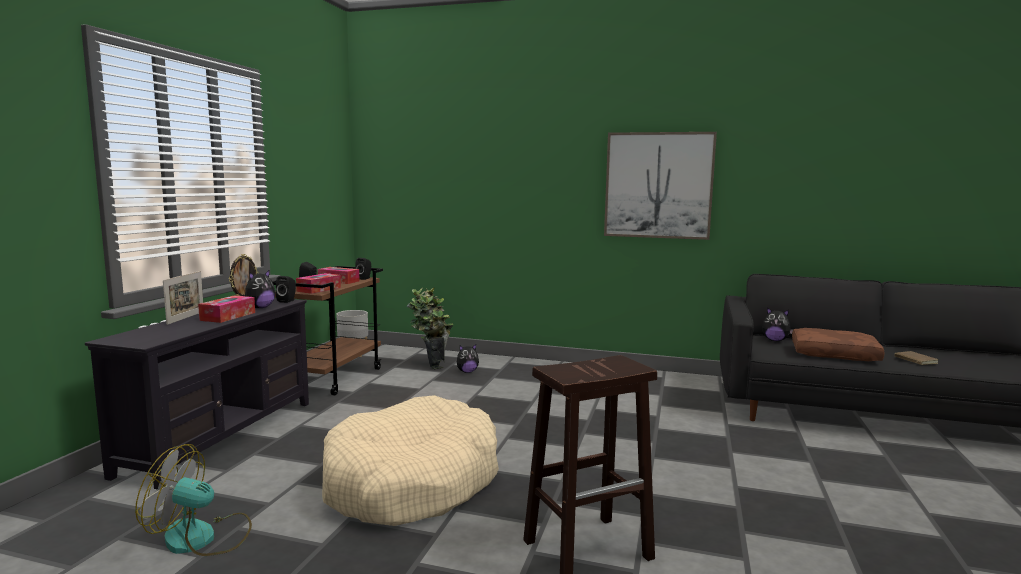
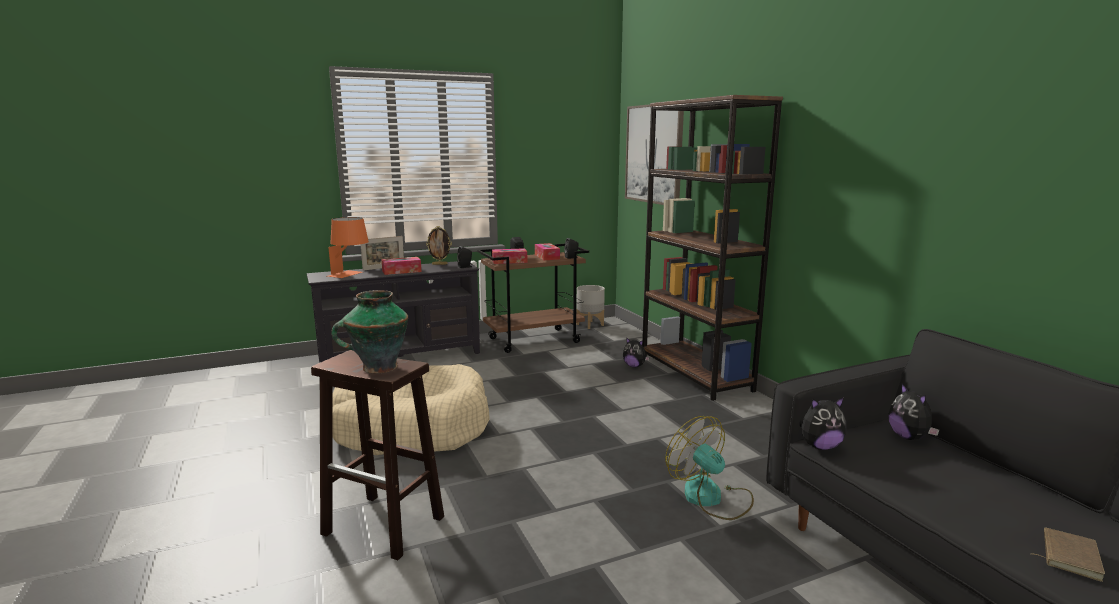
camera: 50 degrees right, 5 degrees up
fan [135,444,252,556] -> fan moved to [665,416,754,520]
plush toy [242,270,275,308] -> plush toy moved to [800,397,847,450]
potted plant [407,287,453,370] -> none
picture [604,132,717,240] -> picture moved to [625,104,684,205]
brown pillow [792,328,885,361] -> none
none -> orange table lamp [327,217,369,278]
none -> vase [331,290,408,373]
none -> brown bookcase [642,95,783,401]

